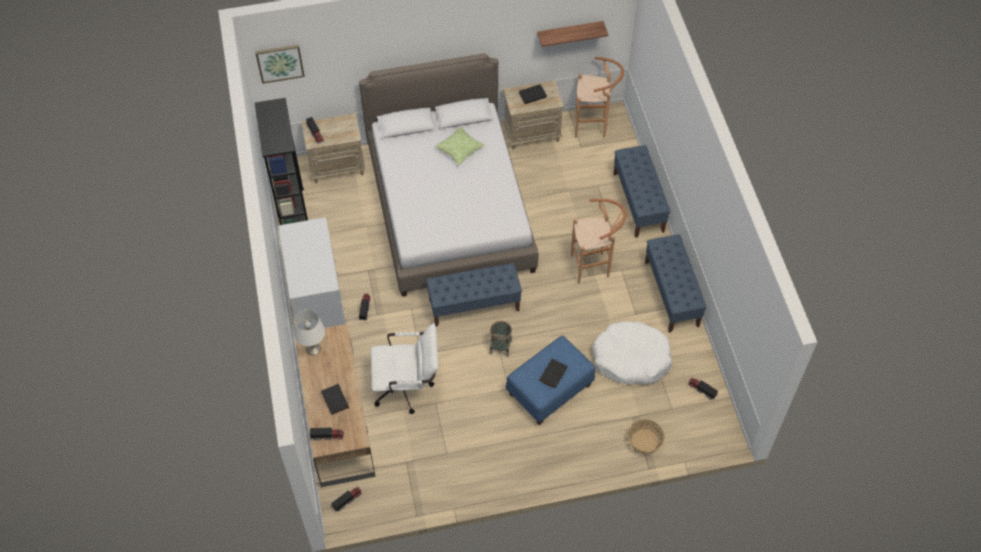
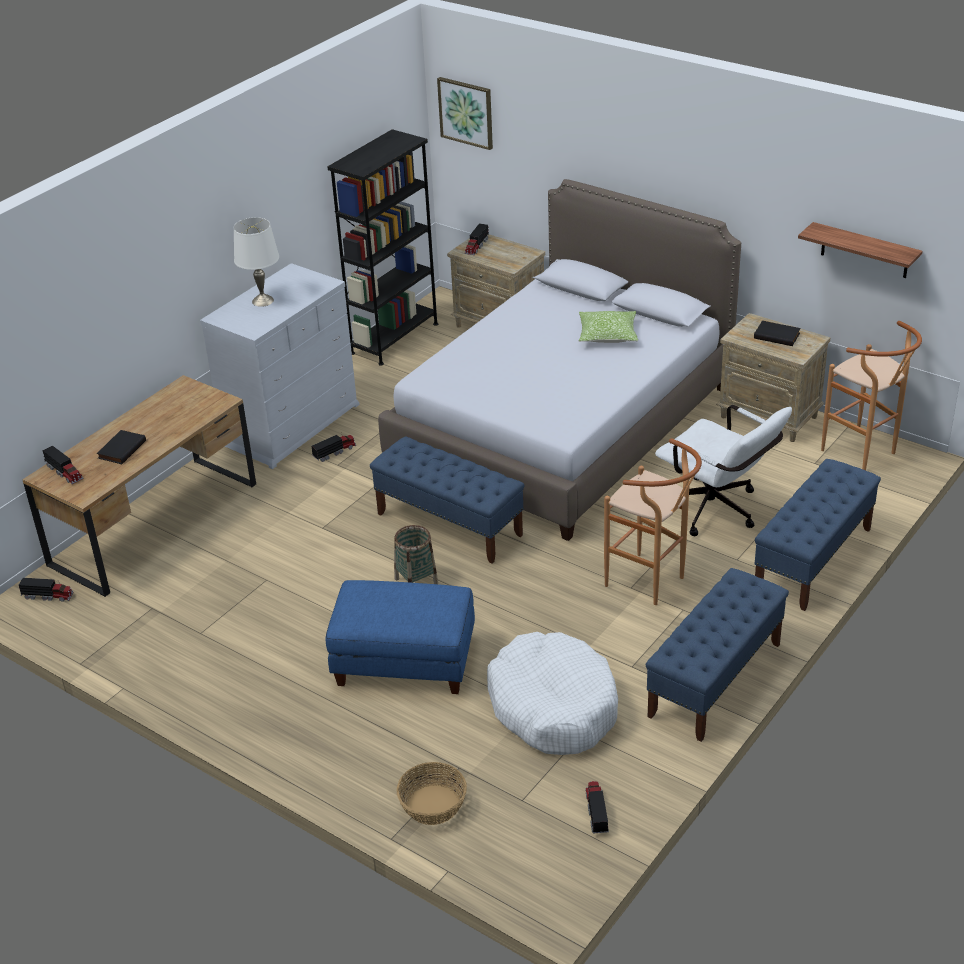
camera: 50 degrees right, 20 degrees down
white table lamp [294,309,325,356] -> white table lamp moved to [234,217,279,307]
white office chair [371,323,438,414] -> white office chair moved to [655,405,792,536]
black book [539,359,567,388] -> none

